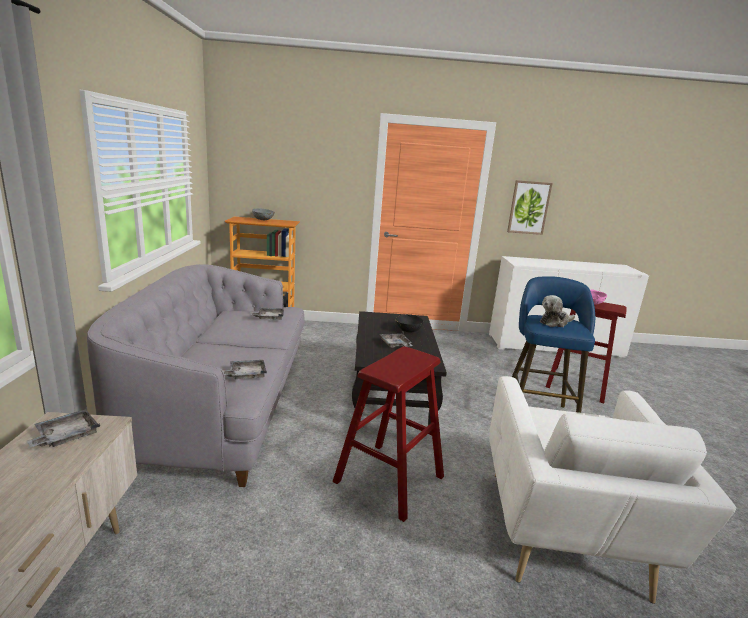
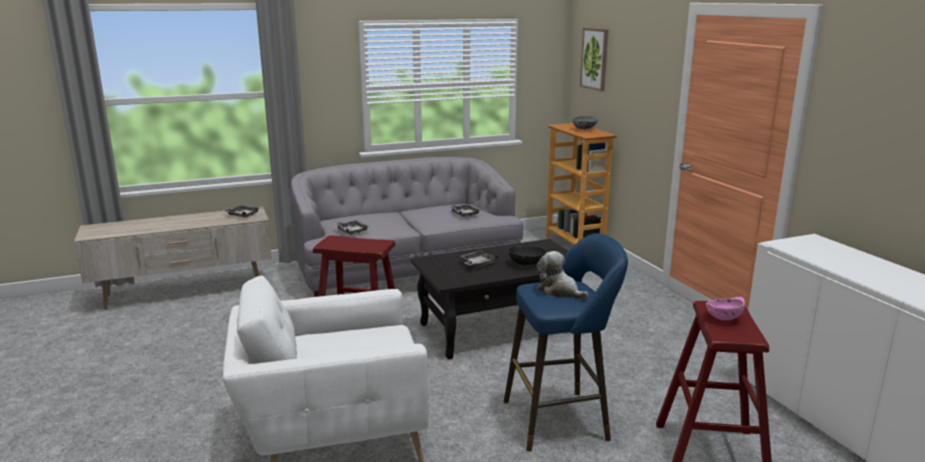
camera: 70 degrees right, 0 degrees up
picture [507,180,553,235] -> picture moved to [580,28,608,91]

